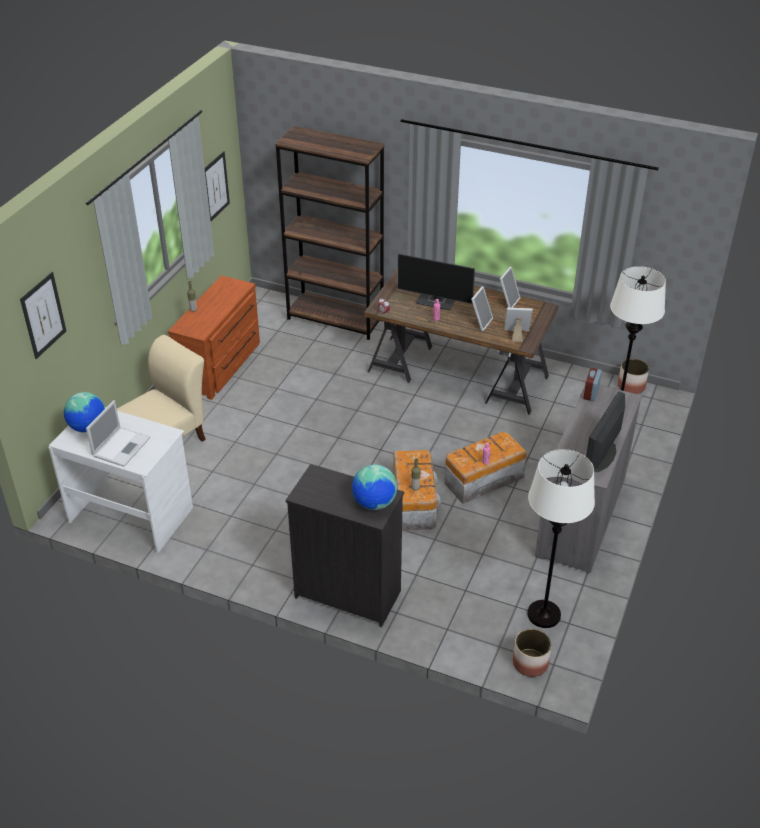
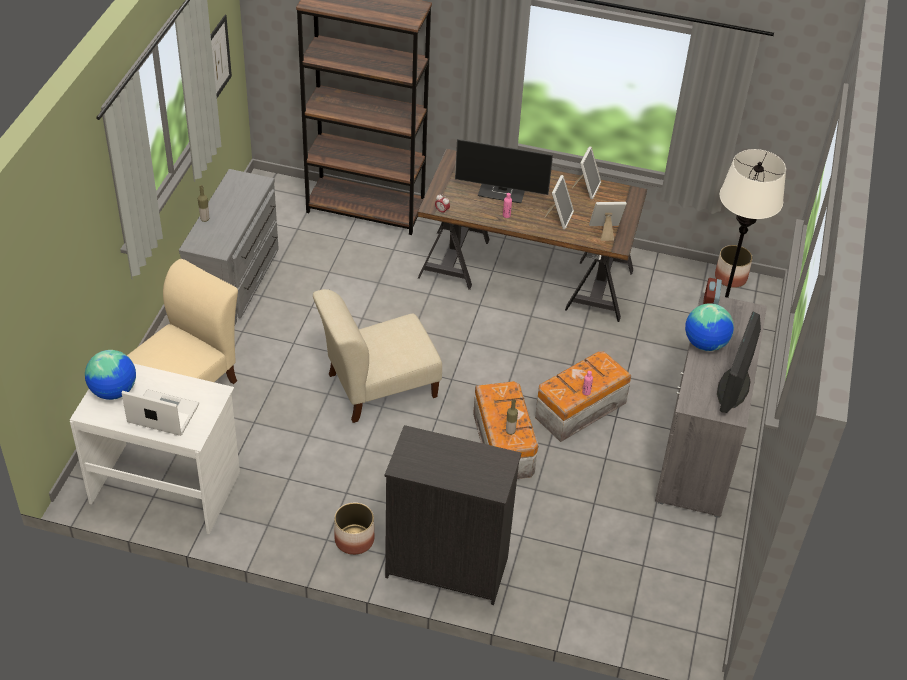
camera: 10 degrees left, 5 degrees up
picture [20,272,66,359] -> none
laptop [86,400,150,467] -> laptop turned 90 degrees counterclockwise [122,389,199,436]
brown dresser [168,275,260,400] -> grey dresser [179,169,279,325]
globe [352,464,397,510] -> globe moved to [685,303,734,351]
planter [513,629,552,677] -> planter moved to [334,502,374,555]
white floor lamp [527,449,595,628] -> none
none -> beige chair [313,289,442,423]

